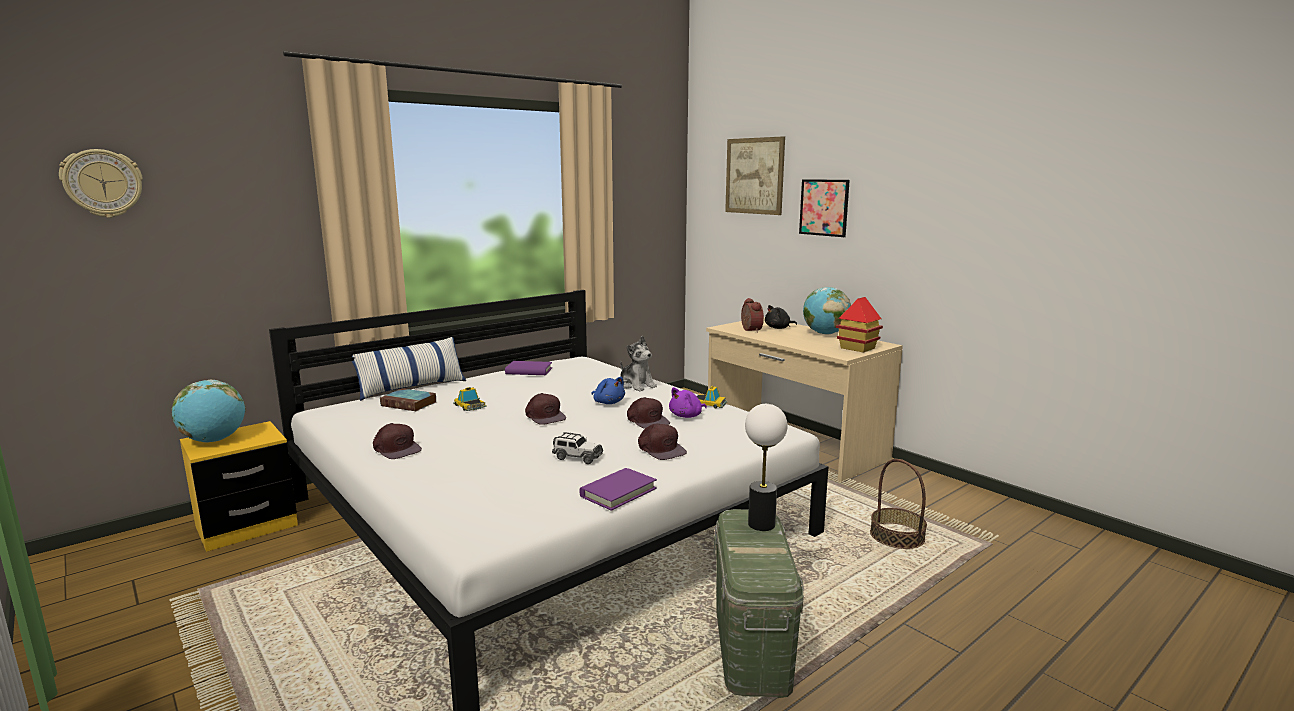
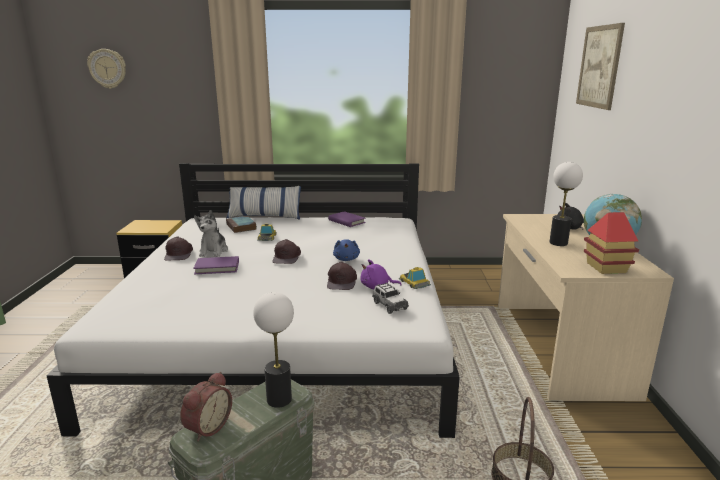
camera: 40 degrees right, 5 degrees up
globe [172,380,246,443] -> none
toy car [552,432,603,464] -> toy car moved to [372,282,409,314]
purple book [579,468,657,511] -> purple book moved to [193,256,239,274]
plush toy [620,336,657,391] -> plush toy moved to [194,210,228,257]
brown cap [638,423,687,460] -> none
alarm clock [741,298,764,333] -> alarm clock moved to [180,372,232,441]
picture [799,179,850,237] -> none
none -> table lamp [549,162,583,246]

